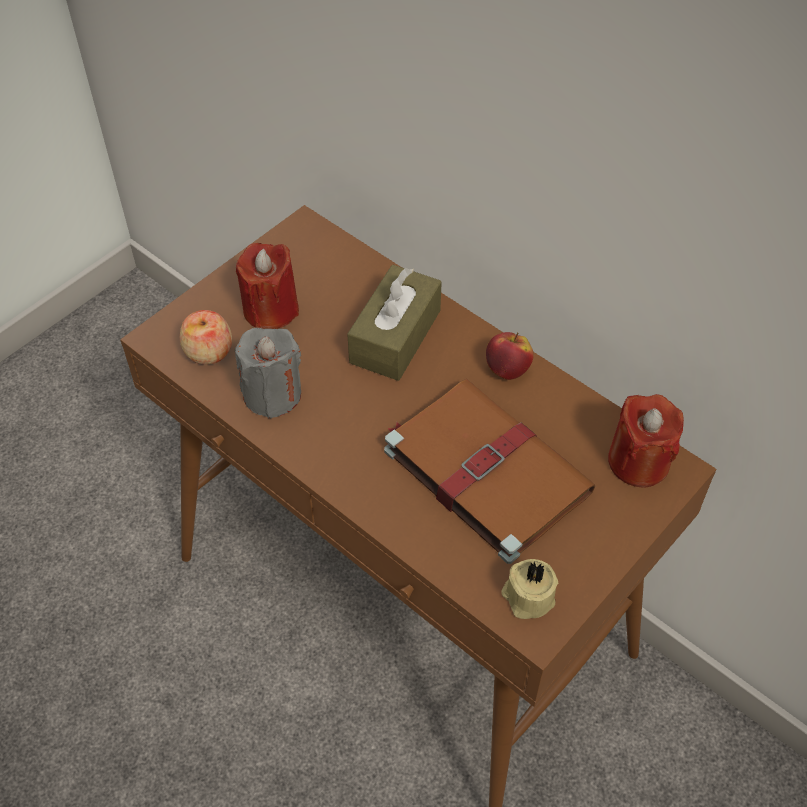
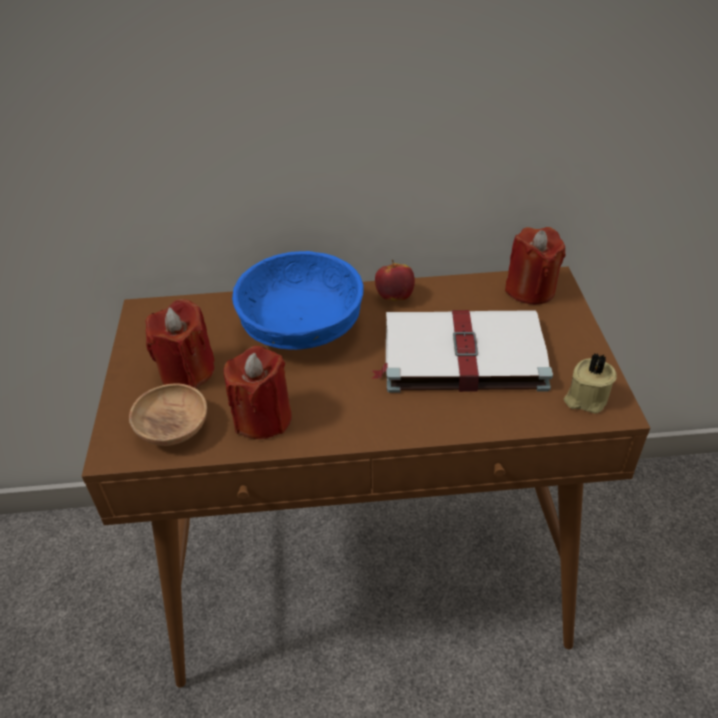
camera: 45 degrees left, 10 degrees down
apple [179,310,232,365] -> brown bowl [129,383,207,446]
grey candle [235,328,301,419] -> red candle [224,346,292,439]
brown tissue box [347,265,442,381] -> blue bowl [232,251,363,350]
brown book [384,379,596,564] -> white book [371,310,553,393]

